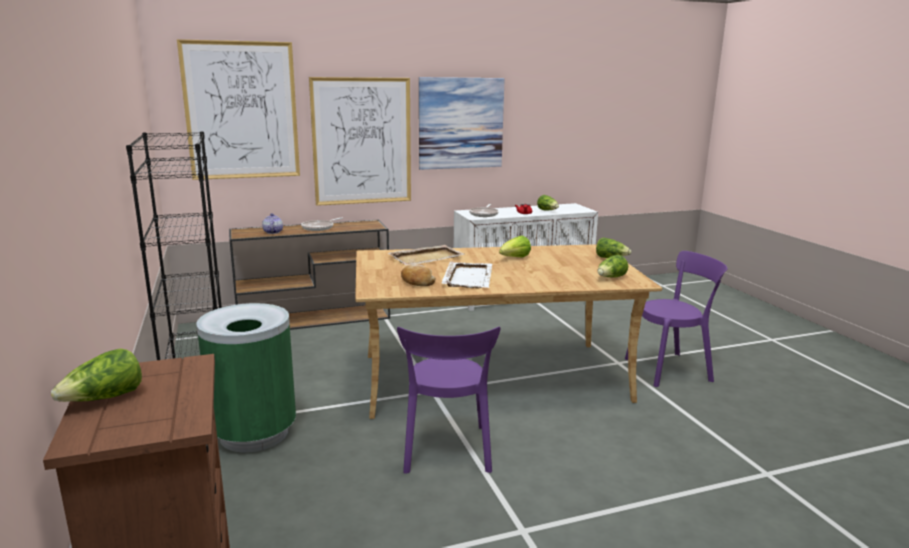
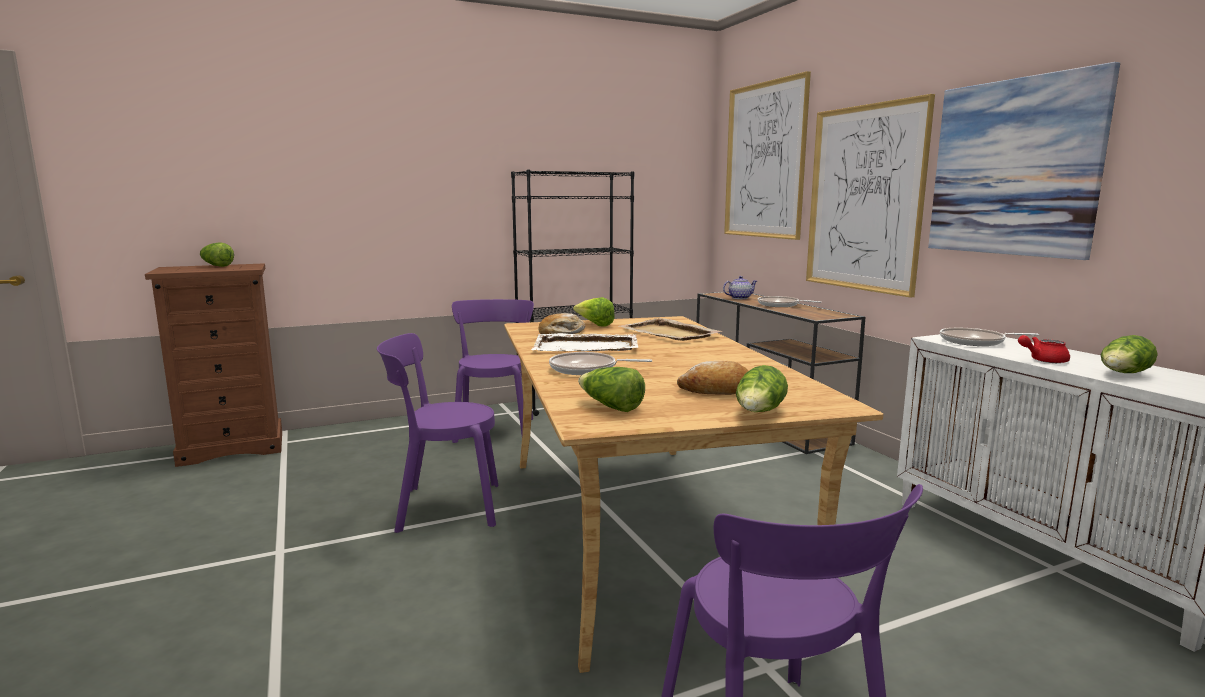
camera: 85 degrees right, 5 degrees down
green trash can [196,303,296,453] -> purple chair [452,299,534,443]
lettuce [499,236,531,257] -> lettuce moved to [573,297,615,326]
none -> frying pan [549,352,652,375]
none -> bread [677,361,749,395]

